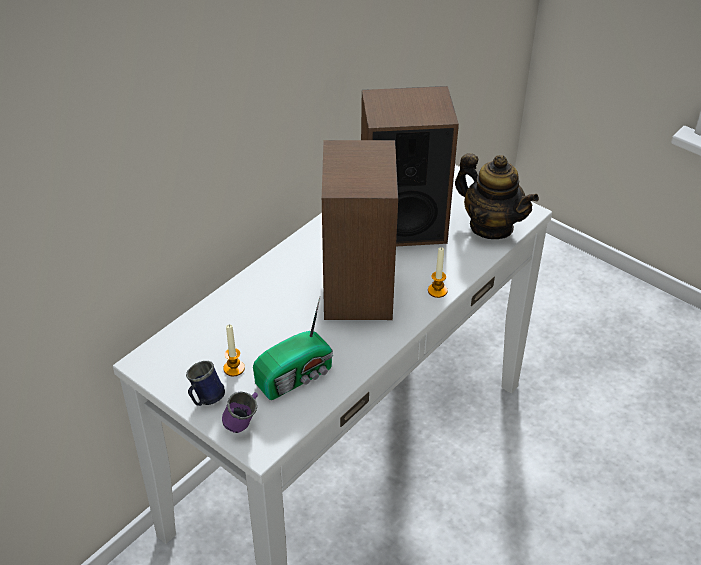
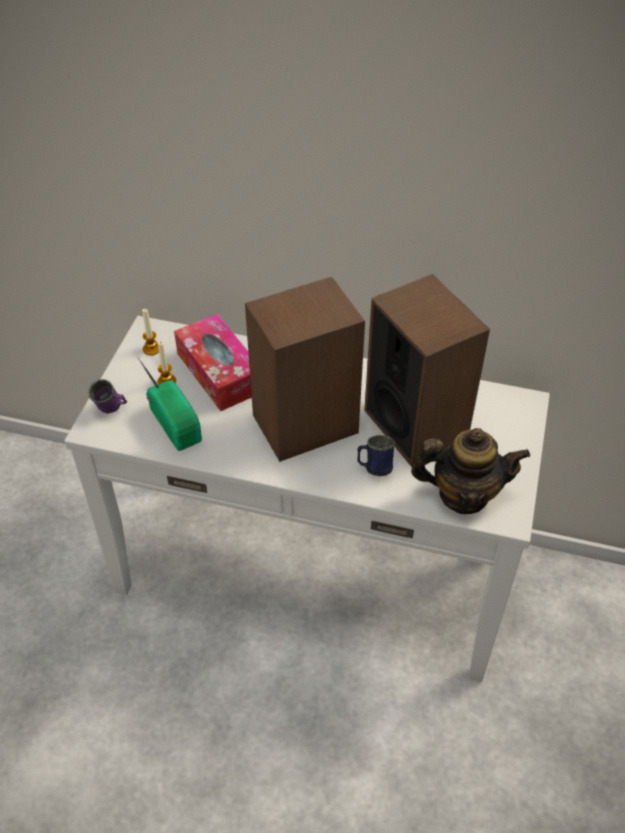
camera: 65 degrees right, 5 degrees up
blue mug [186,361,225,406] -> blue mug moved to [357,435,395,476]
radio [253,297,333,400] -> radio turned 150 degrees counterclockwise [138,358,202,451]
candle [428,247,447,298] -> candle moved to [142,308,159,355]
teapot [455,153,539,239] -> teapot turned 105 degrees counterclockwise [411,428,530,514]
none -> tissue box [174,314,252,411]

